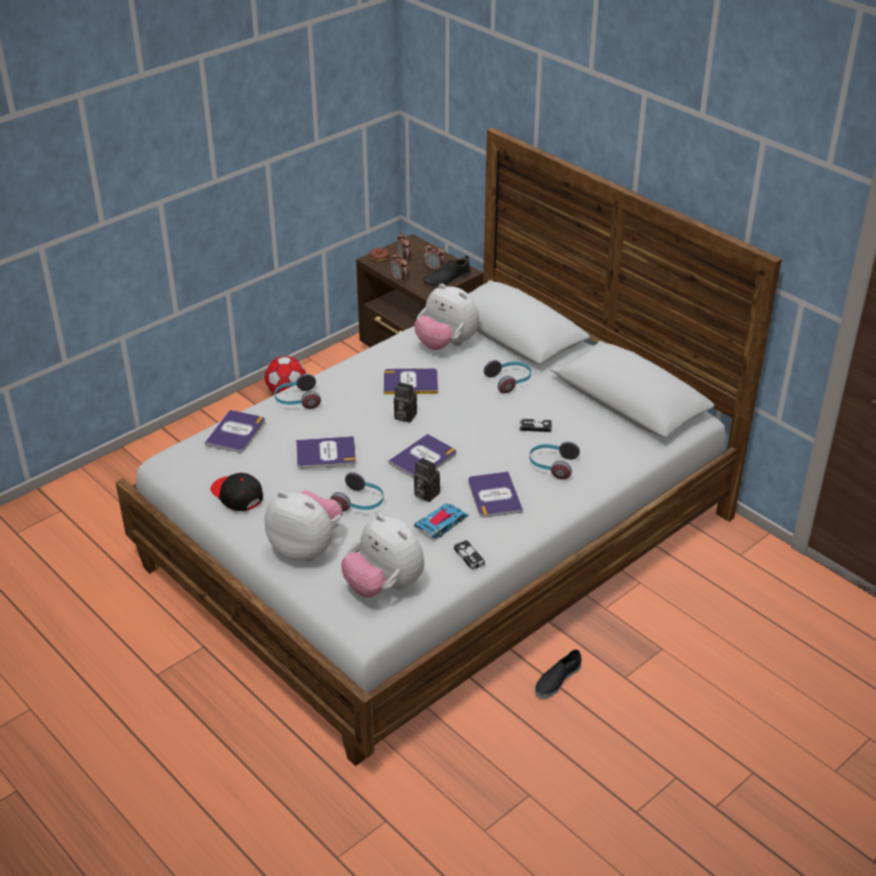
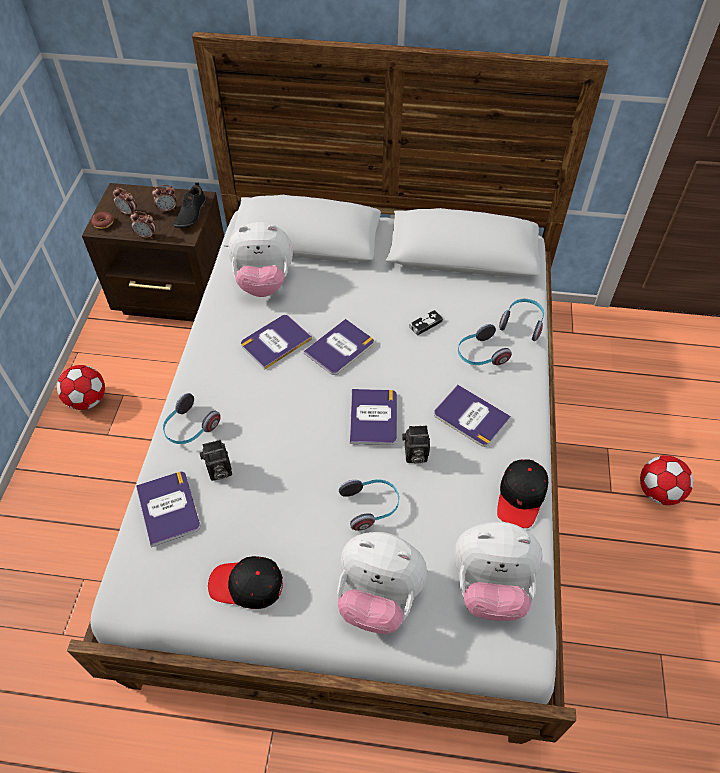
camera: 40 degrees left, 15 degrees up
plush toy [265,490,343,561] -> plush toy turned 150 degrees counterclockwise [337,532,427,634]
book [296,436,356,469] -> book moved to [304,319,374,375]
camera [394,382,417,423] -> camera moved to [200,440,232,481]
toy car [414,503,469,539] -> none
game controller [454,540,485,570] -> black cap [497,459,548,528]
headphones [484,360,531,394] -> headphones moved to [499,299,544,341]
black shoe [535,649,581,699] -> none
none -> football [640,455,693,505]

